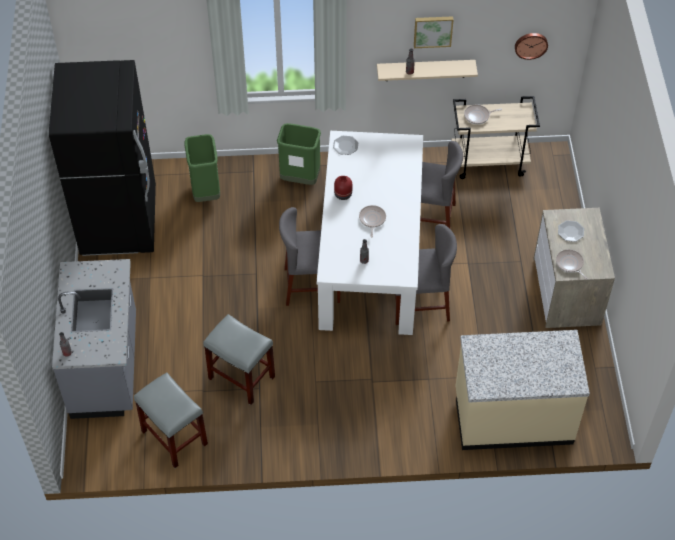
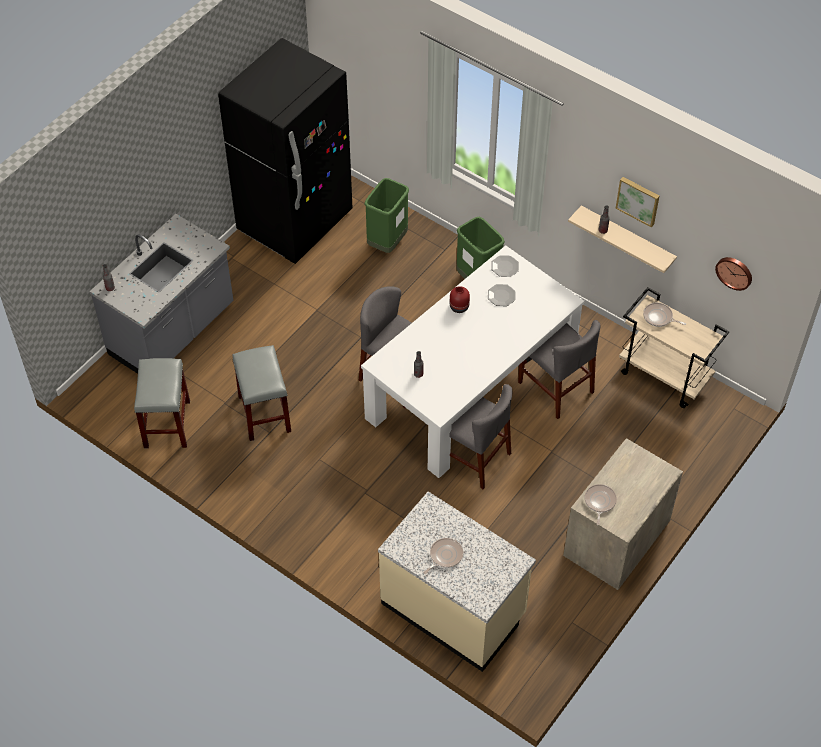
camera: 40 degrees right, 0 degrees up
frying pan [359,205,386,237] -> frying pan moved to [424,538,463,574]
plate [558,220,584,242] -> plate moved to [488,284,516,306]

